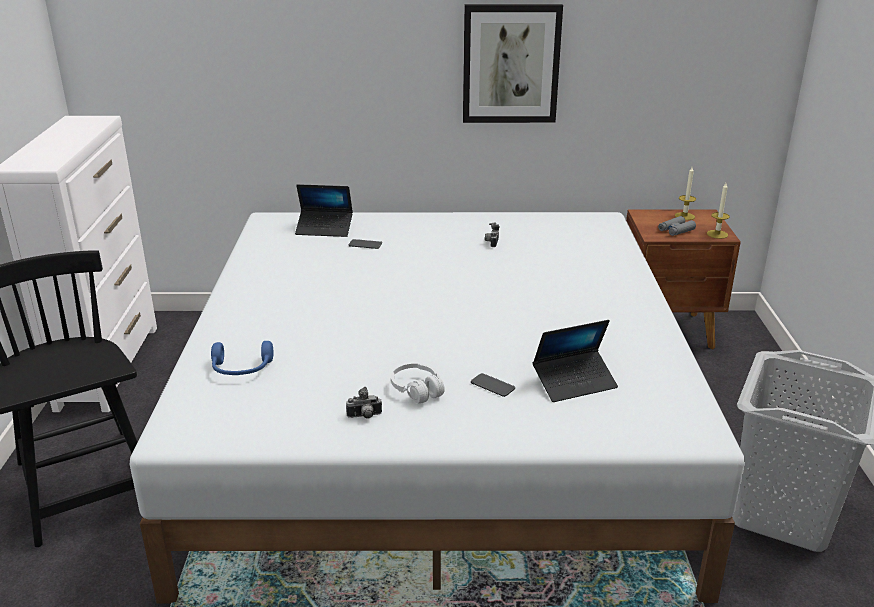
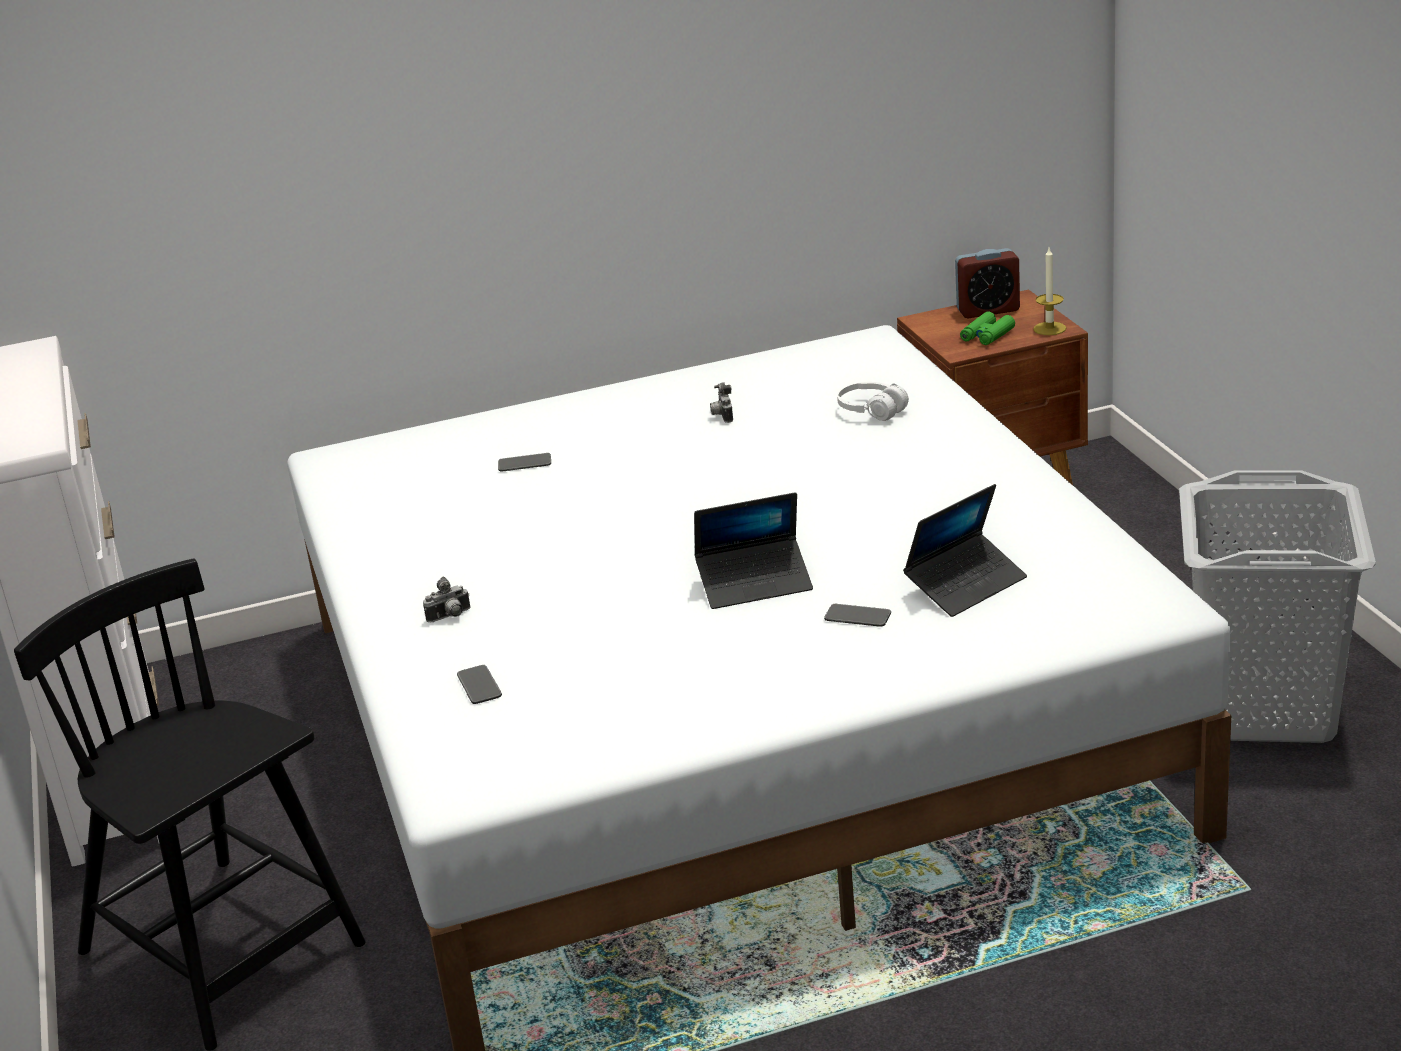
camera: 15 degrees left, 0 degrees up
blue headphones [211,341,273,375] -> phone [457,665,502,704]
laptop [295,184,353,237] -> laptop moved to [694,492,813,609]
camera [346,387,382,419] -> camera moved to [423,577,470,622]
white headphones [391,363,445,404] -> white headphones moved to [837,382,909,421]
picture [463,4,563,123] -> none
grey binoculars [658,216,696,236] -> green binoculars [960,311,1015,345]
candle [675,167,696,220] -> alarm clock [955,248,1020,318]

